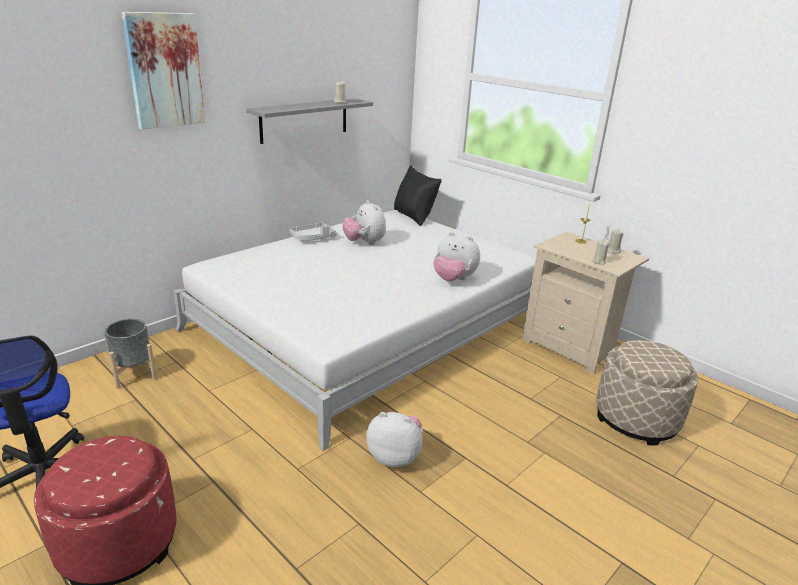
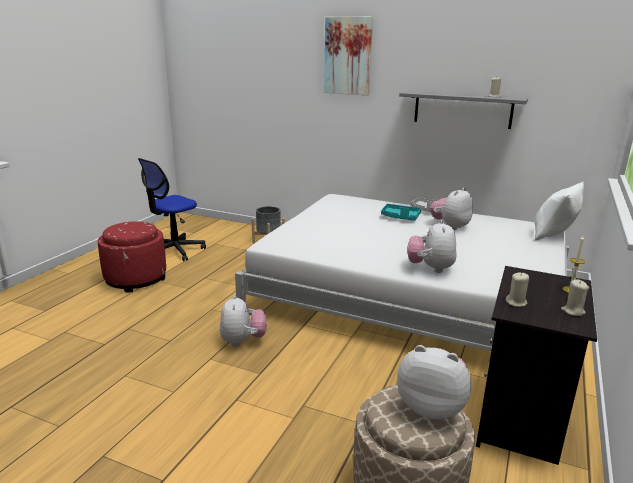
camera: 70 degrees right, 5 degrees down
black pillow [394,165,442,226] -> white pillow [535,182,584,240]
beige nightstand [522,232,649,374] -> black nightstand [476,266,597,465]
none -> turquoise tray [381,204,421,221]
none -> plush toy [397,345,472,421]

